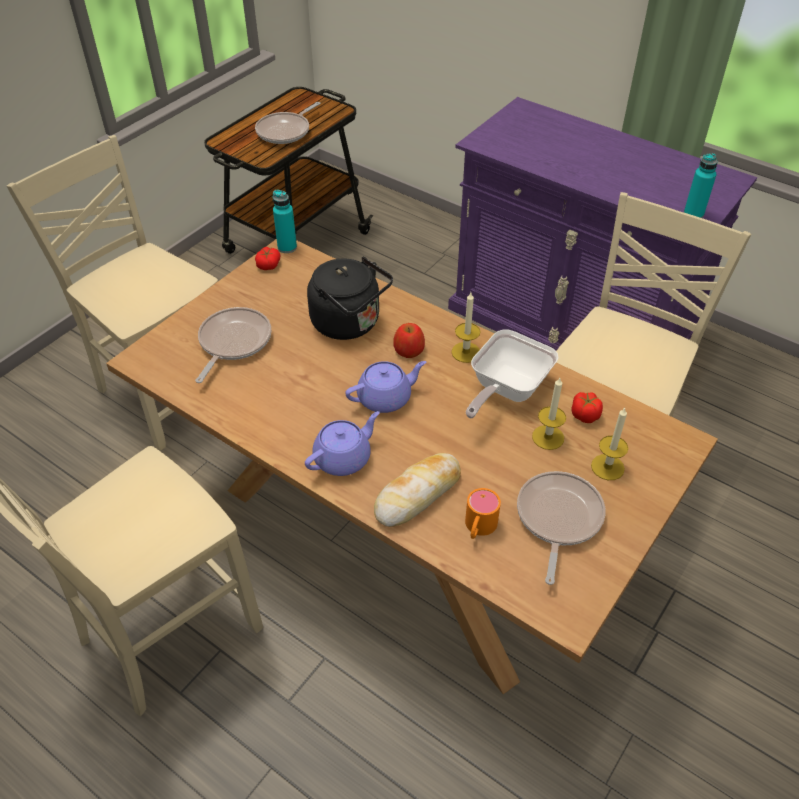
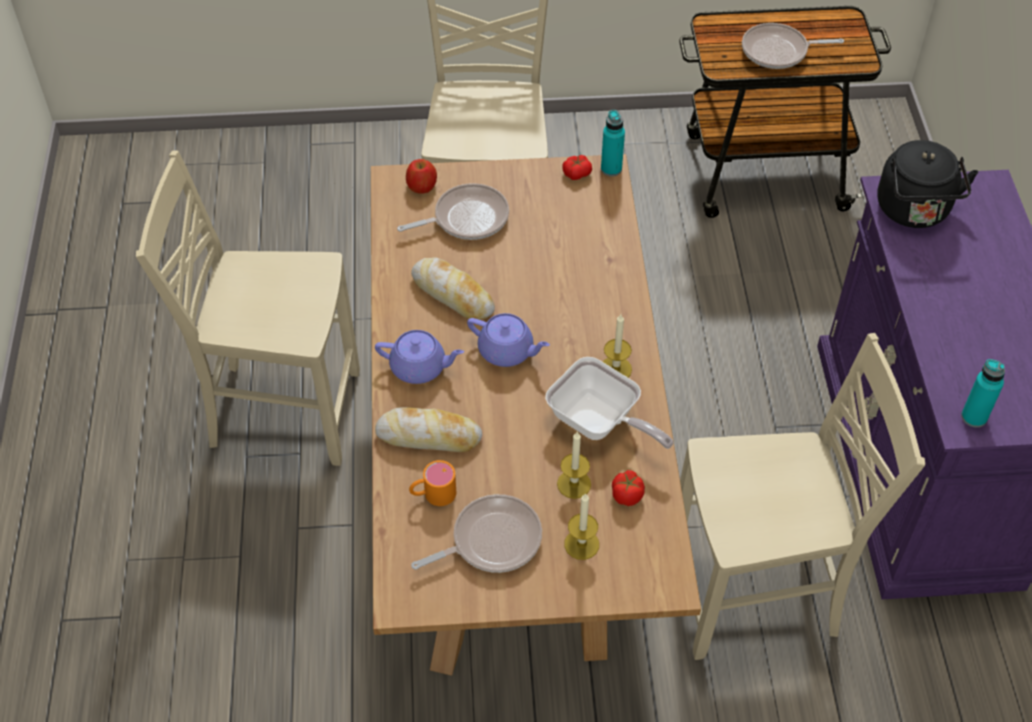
camera: 50 degrees right, 5 degrees up
black kettle [307,257,393,340] -> black kettle moved to [877,140,978,228]
apple [393,323,425,358] -> apple moved to [406,159,437,193]
frying pan [466,330,559,418] -> frying pan turned 135 degrees counterclockwise [545,357,674,449]
none -> bread [411,258,495,320]

